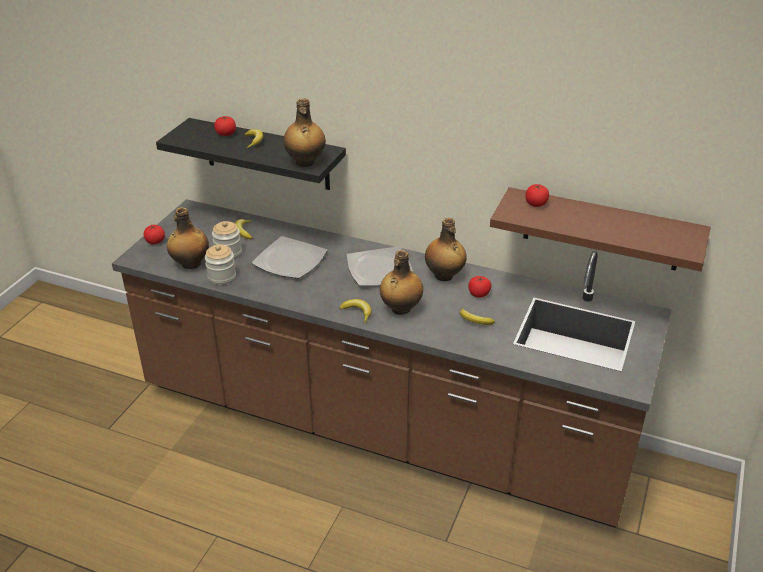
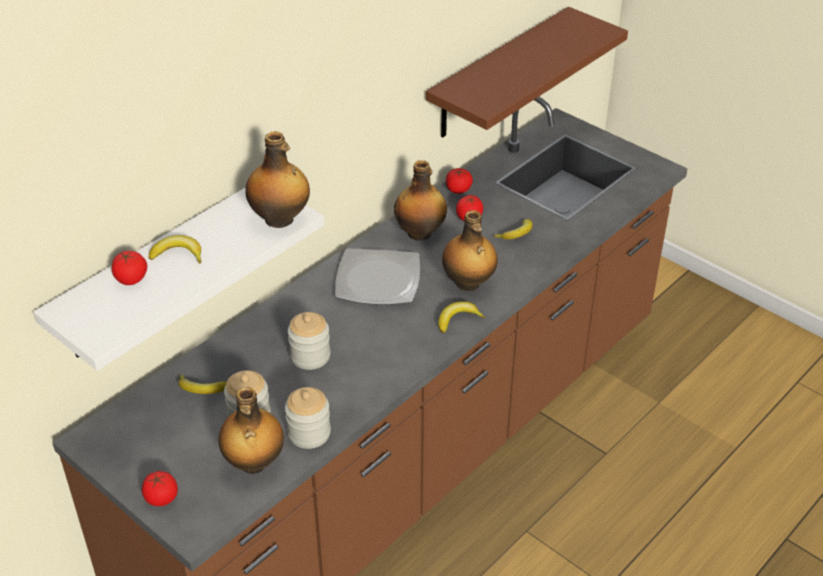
camera: 70 degrees left, 5 degrees up
black shelf [156,118,346,190] -> white shelf [33,188,324,371]
plate [252,236,327,279] -> jar [288,312,331,370]
tomato [525,184,549,207] -> tomato moved to [446,168,473,194]

